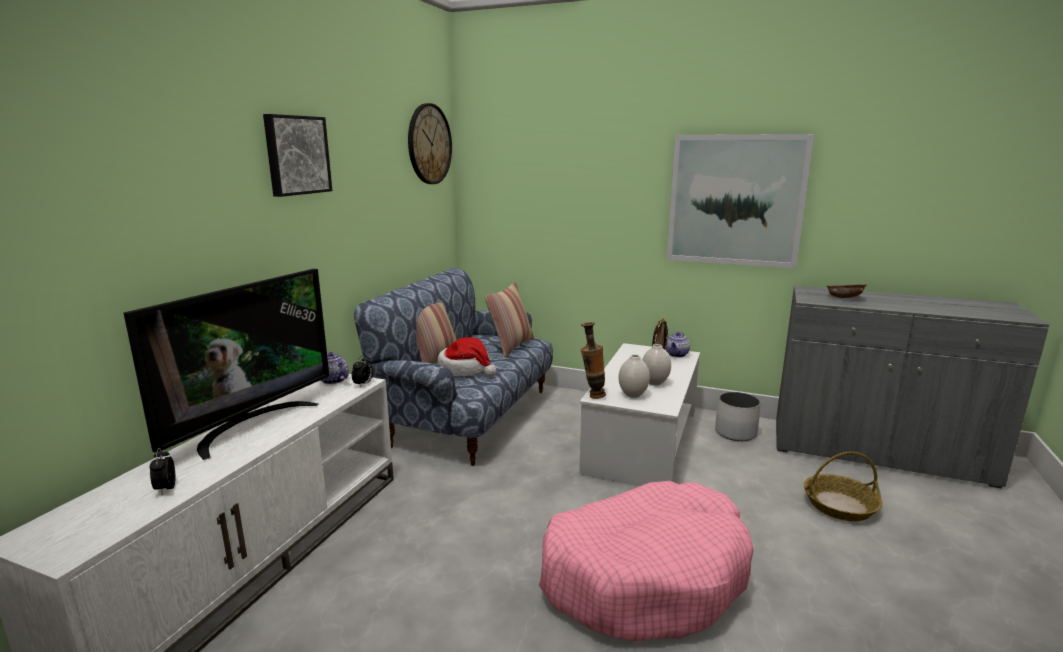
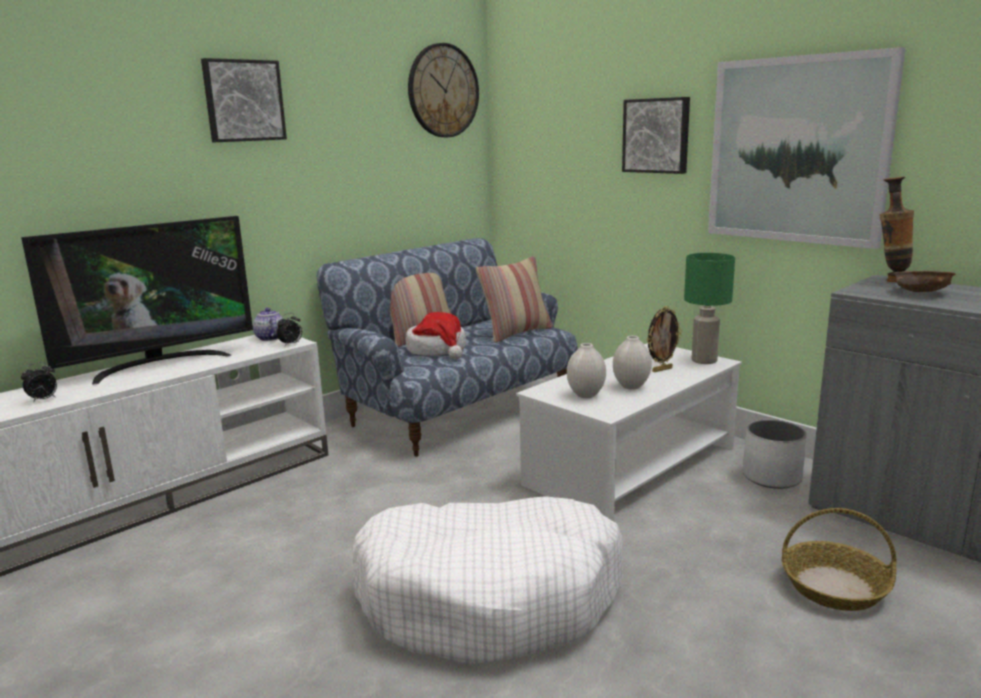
camera: 25 degrees right, 0 degrees up
alarm clock [150,448,175,494] -> alarm clock turned 135 degrees counterclockwise [21,362,57,403]
pink dog bed [539,481,753,642] -> white dog bed [352,496,624,665]
vase [581,322,606,399] -> vase moved to [879,177,914,282]
teapot [666,332,690,357] -> green table lamp [684,253,735,364]
none -> picture [622,97,690,174]

